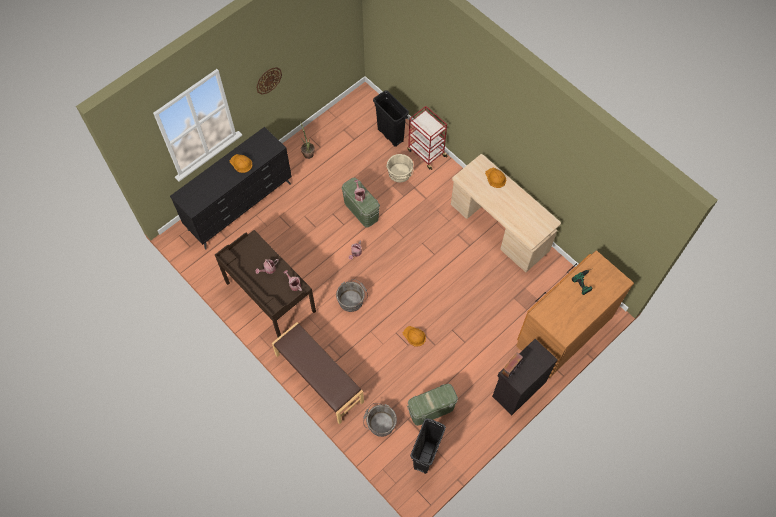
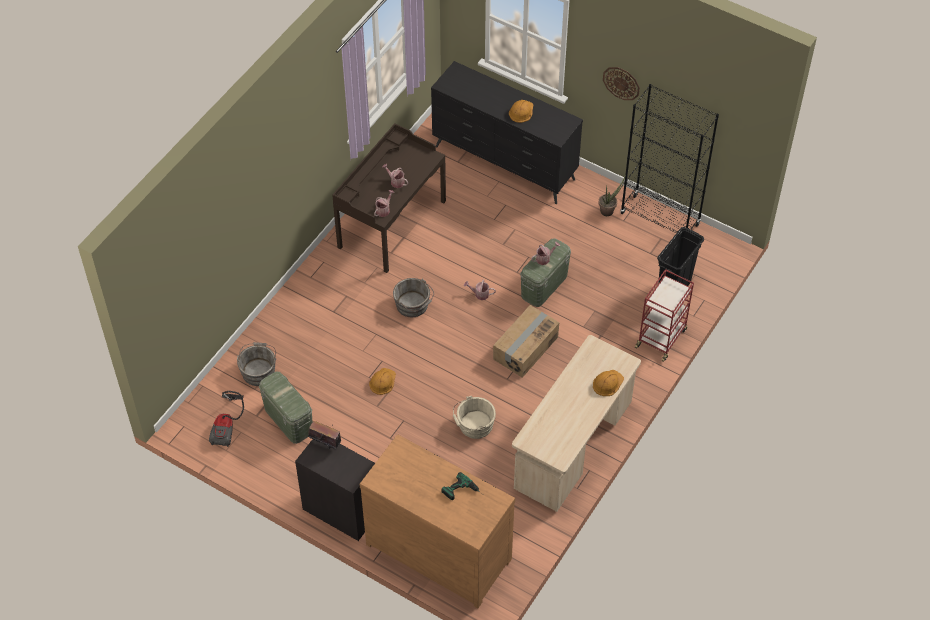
camera: 75 degrees right, 10 degrees down
brown bench [272,322,364,424] -> none
beige bucket [386,154,414,183] -> beige bucket moved to [453,396,496,439]
black trash can [410,418,446,474] -> vacuum cleaner [209,391,244,447]
none -> cardboard box [493,305,559,378]
none -> black bookcase [620,84,719,233]

